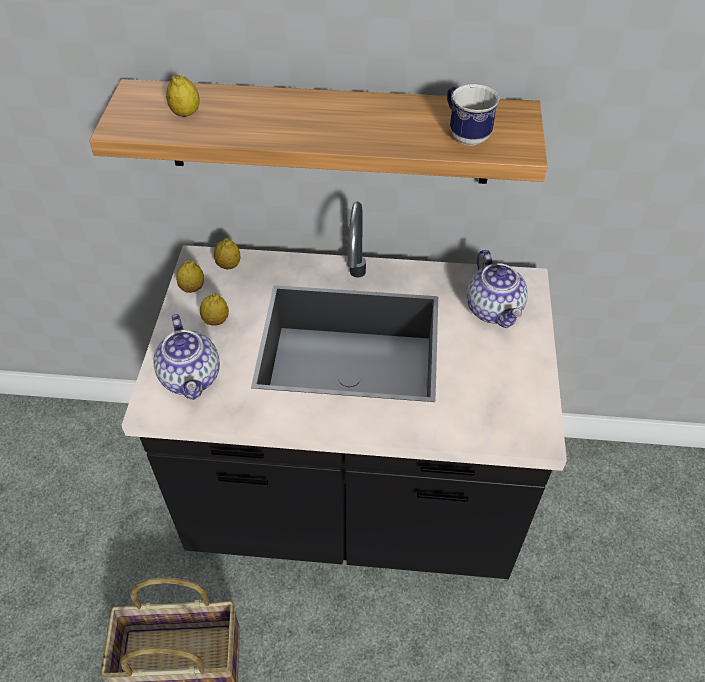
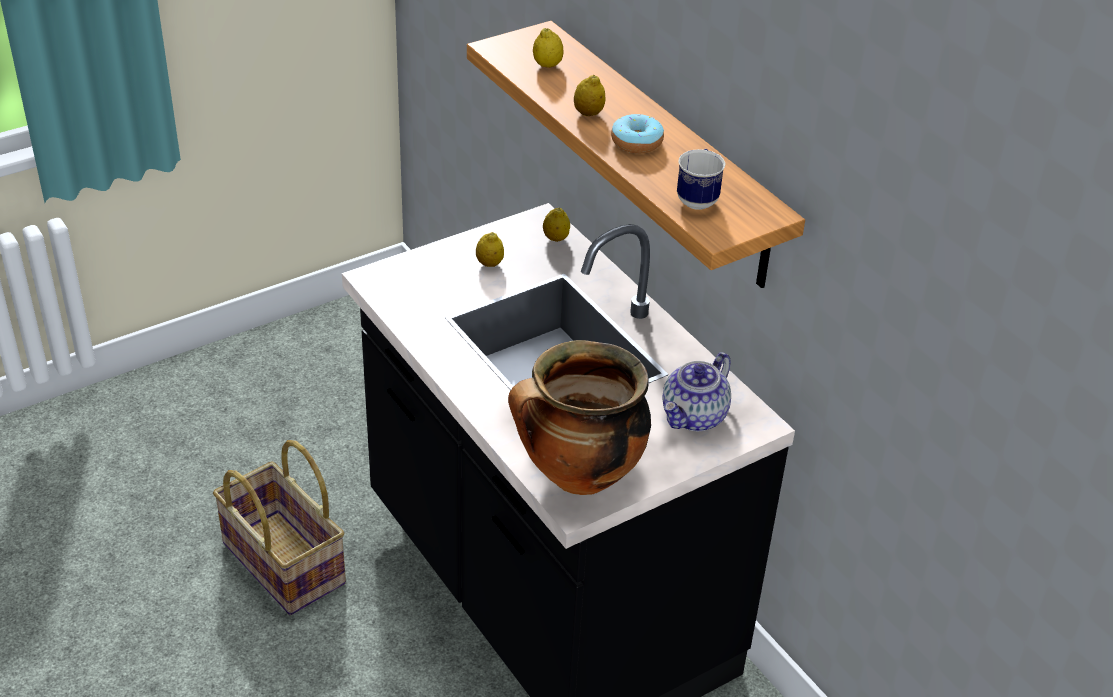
camera: 50 degrees right, 10 degrees down
teapot [153,314,220,400] -> none
lemon [176,260,204,293] -> lemon moved to [574,75,605,116]
none -> cooking pot [508,340,651,495]
none -> donut [611,114,664,154]

